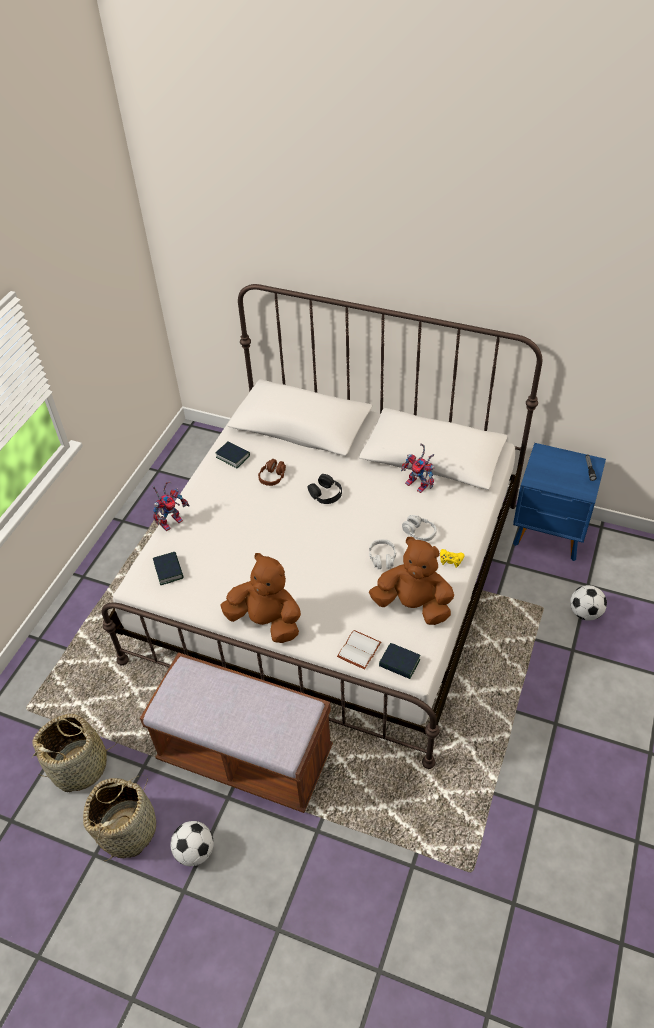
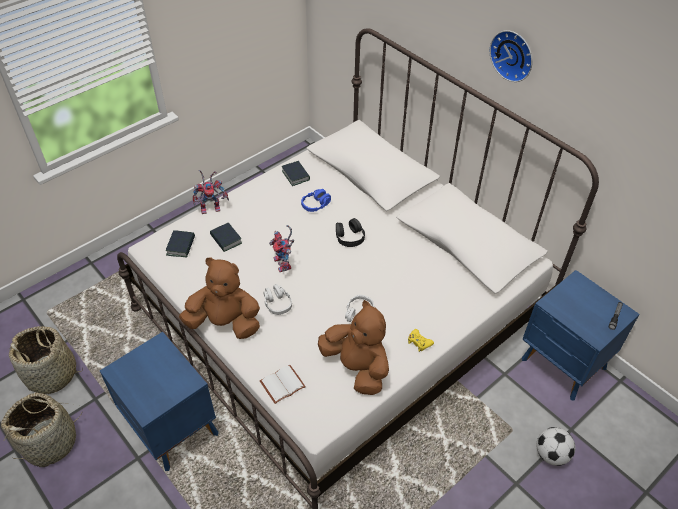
camera: 25 degrees right, 0 degrees up
brown bench [140,652,333,813] -> blue nightstand [100,332,219,471]
football [170,821,214,866] -> none
brown plush toy [220,553,301,643] -> brown plush toy turned 45 degrees counterclockwise [179,257,260,339]
brown headphones [258,459,286,486] -> blue headphones [301,189,331,212]
book [379,643,420,679] -> book moved to [210,223,242,252]
toy robot [401,443,435,493] -> toy robot moved to [269,225,294,272]
grey headphones [402,515,437,541] -> grey headphones moved to [263,284,292,315]
none -> wall clock [490,30,533,82]

